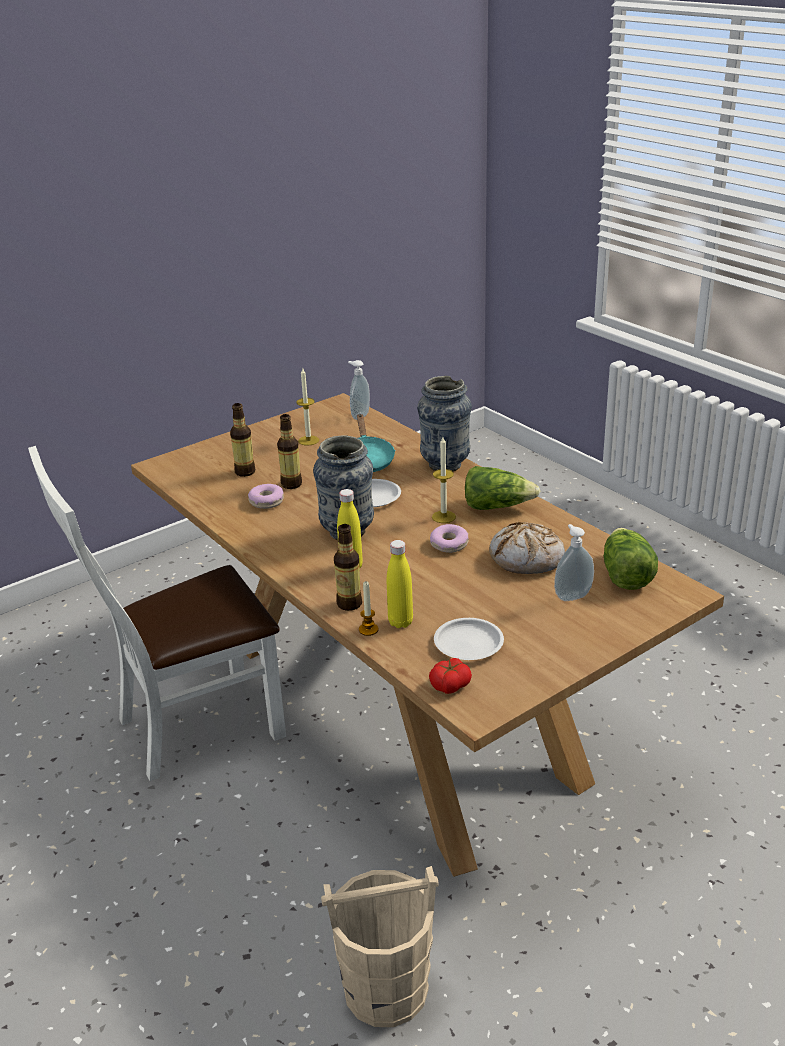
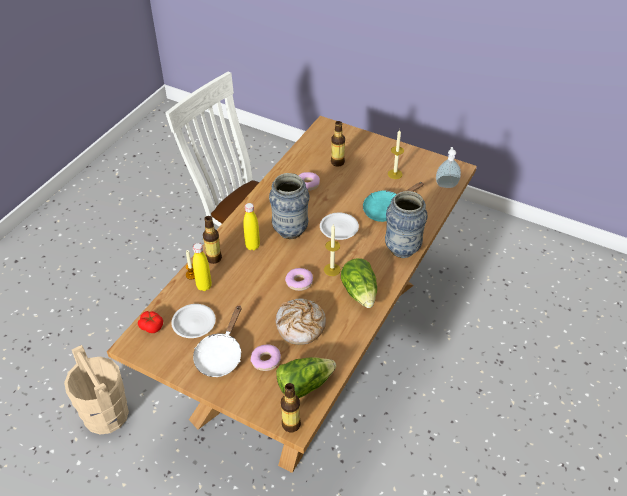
camera: 65 degrees right, 15 degrees up
bottle [277,414,302,489] -> bottle moved to [281,383,301,432]
soap dispenser [554,524,594,601] -> donut [251,345,281,371]
none -> white frying pan [193,305,241,377]

